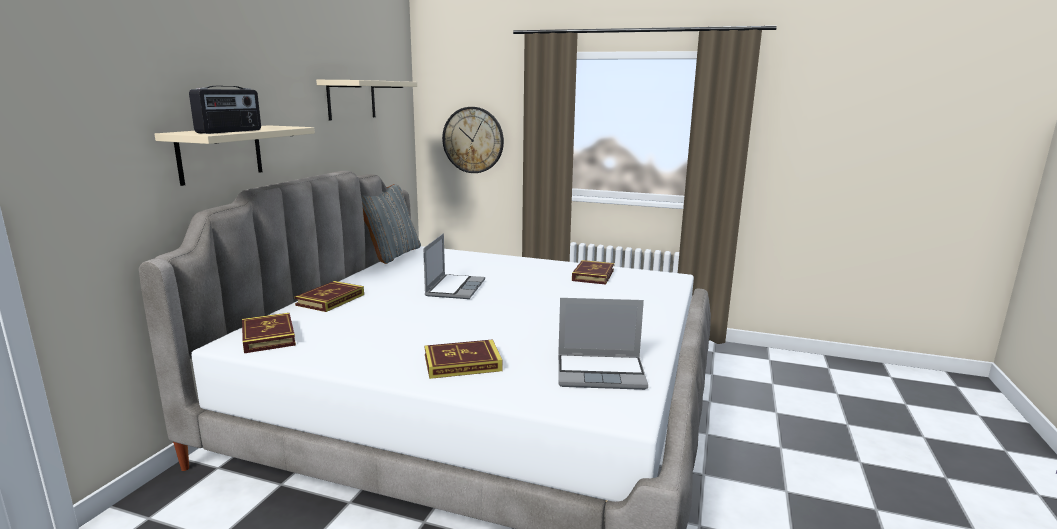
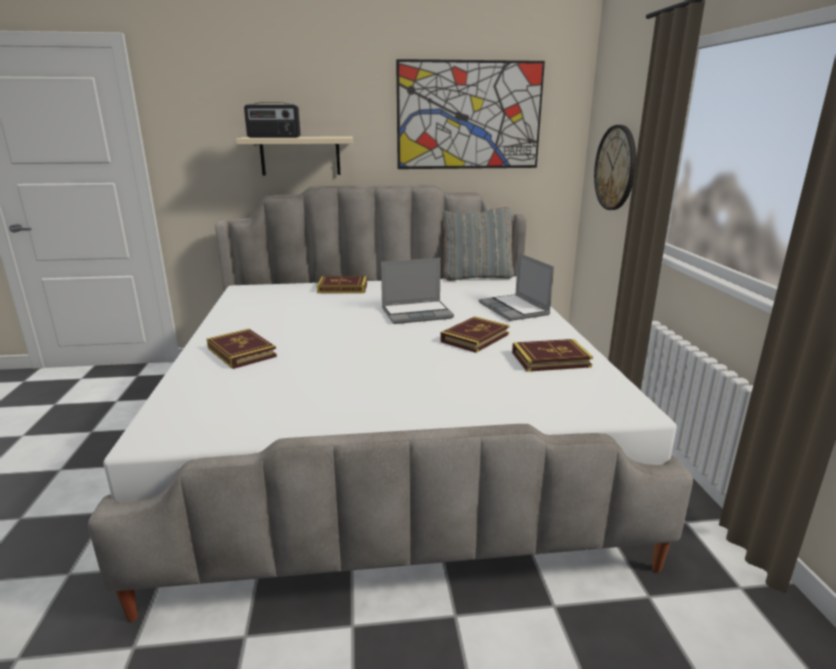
camera: 65 degrees right, 5 degrees up
book [242,313,296,353] -> book moved to [440,317,510,353]
beige shelf [316,80,417,120] -> picture [396,59,545,169]
laptop [558,298,648,390] -> laptop moved to [479,253,554,321]

